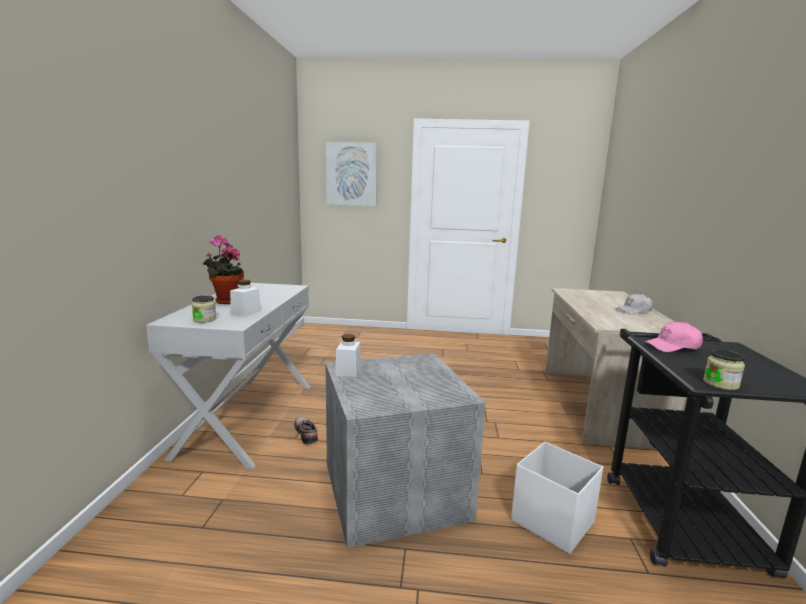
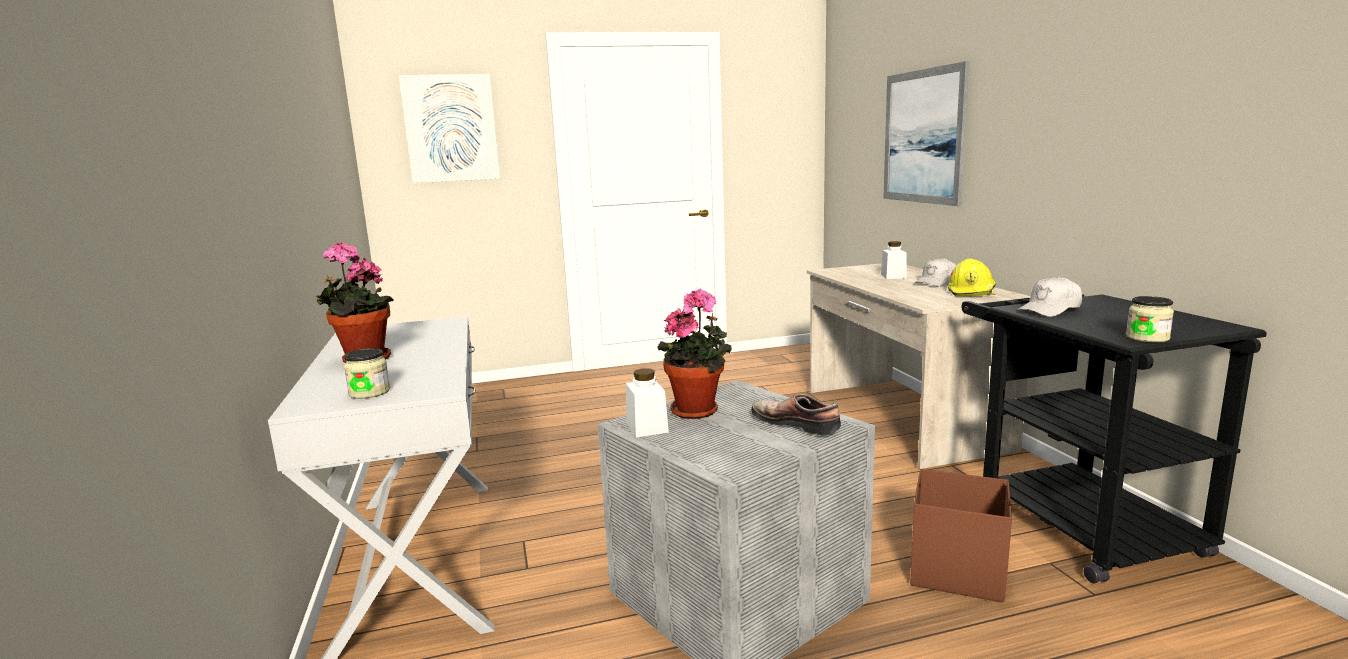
camera: 20 degrees left, 0 degrees up
white jar [230,280,261,317] -> white jar moved to [881,241,906,279]
shoe [294,417,318,444] -> shoe moved to [751,394,841,435]
white storage box [511,442,603,554] -> brown storage box [910,469,1012,603]
pink cap [644,322,703,352] -> white cap [1017,276,1082,317]
none -> potted plant [657,288,732,419]
none -> picture [884,61,969,206]
none -> yellow hard hat [948,258,996,296]

